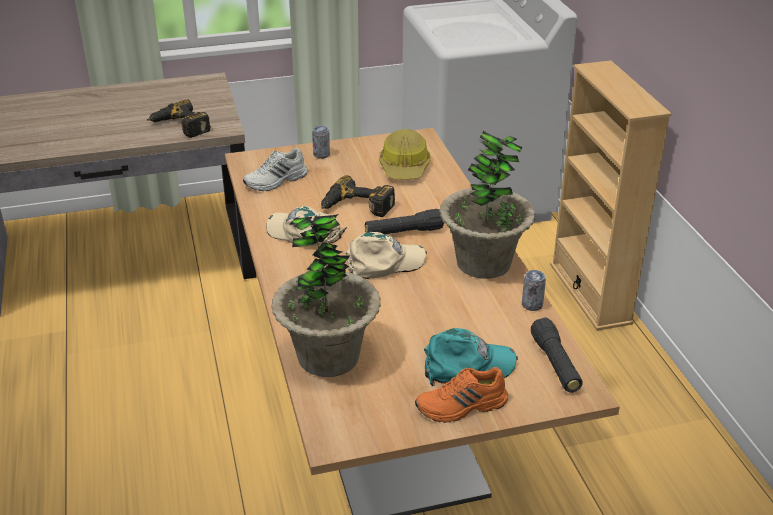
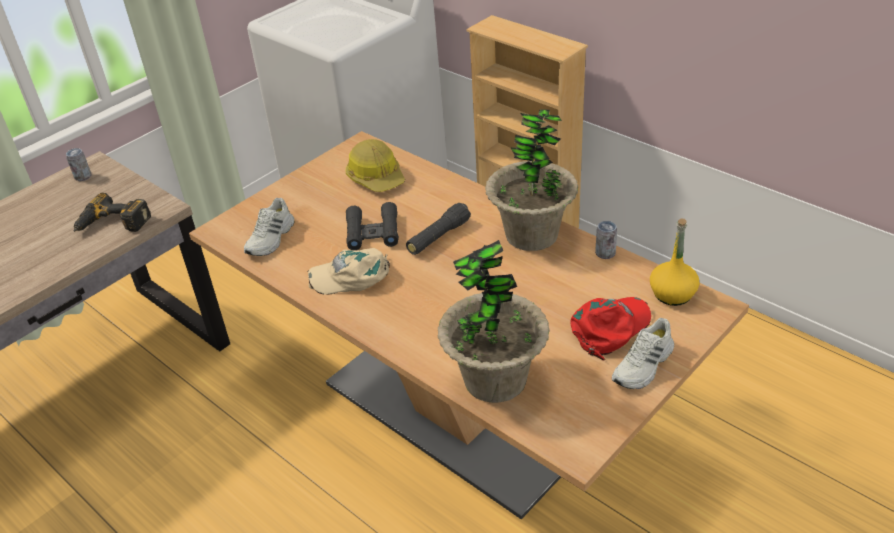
camera: 30 degrees left, 5 degrees up
can [312,126,330,159] -> can moved to [66,148,92,181]
power drill [321,175,395,217] -> black binoculars [346,202,399,250]
beige cap [345,232,427,279] -> none
orange shoe [415,367,508,423] -> white shoe [612,318,674,389]
turquoise cap [424,328,518,386] -> red cap [570,297,651,361]
black flashlight [531,318,583,392] -> yellow bottle [650,219,700,306]

